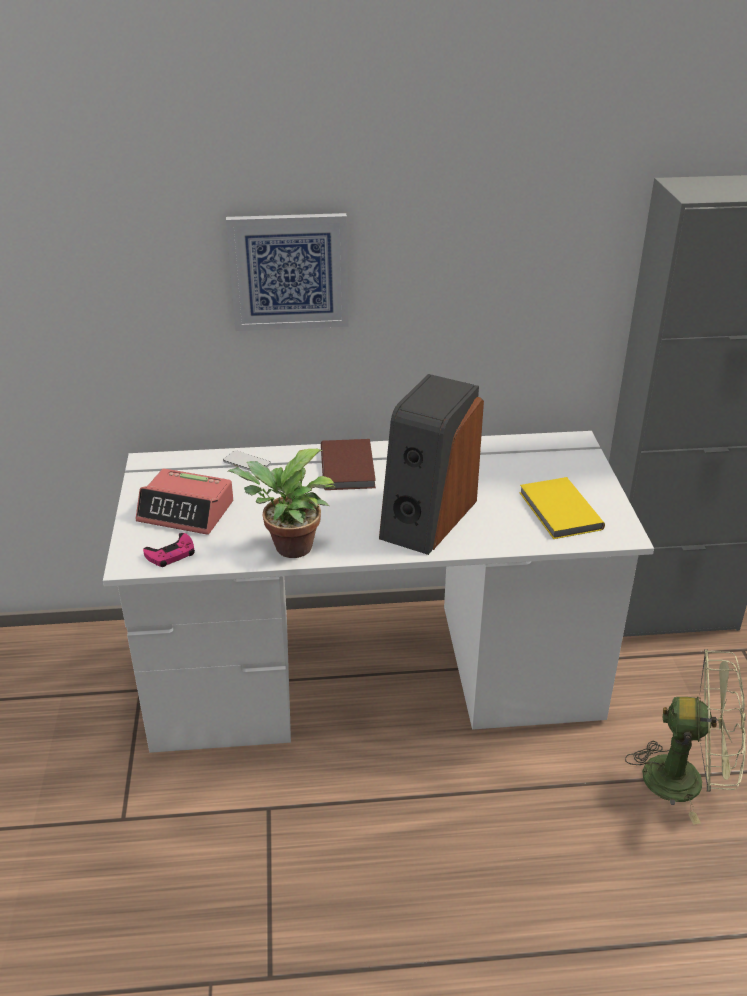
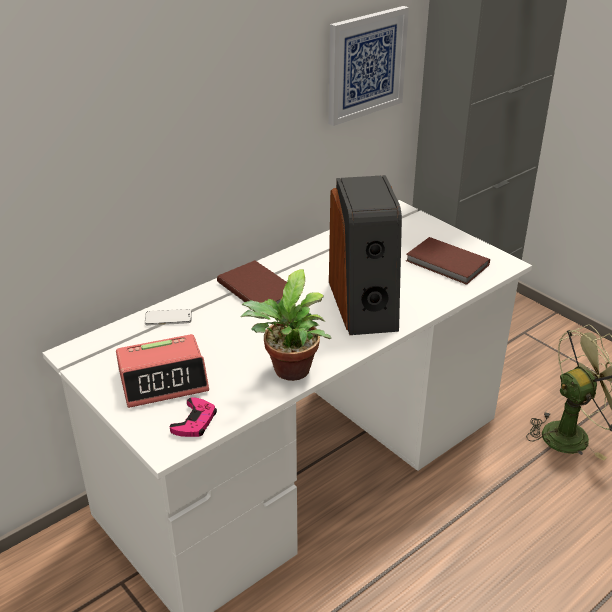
camera: 35 degrees left, 0 degrees up
picture [226,213,348,331] -> picture moved to [328,6,409,126]
yellow book [519,477,605,539] -> brown book [406,237,490,285]

